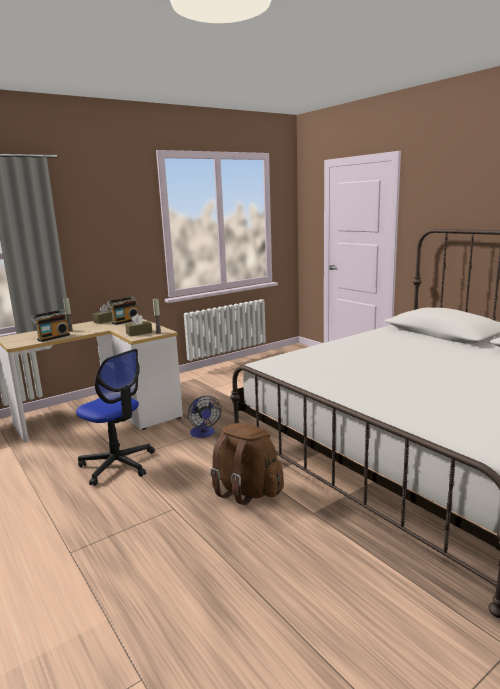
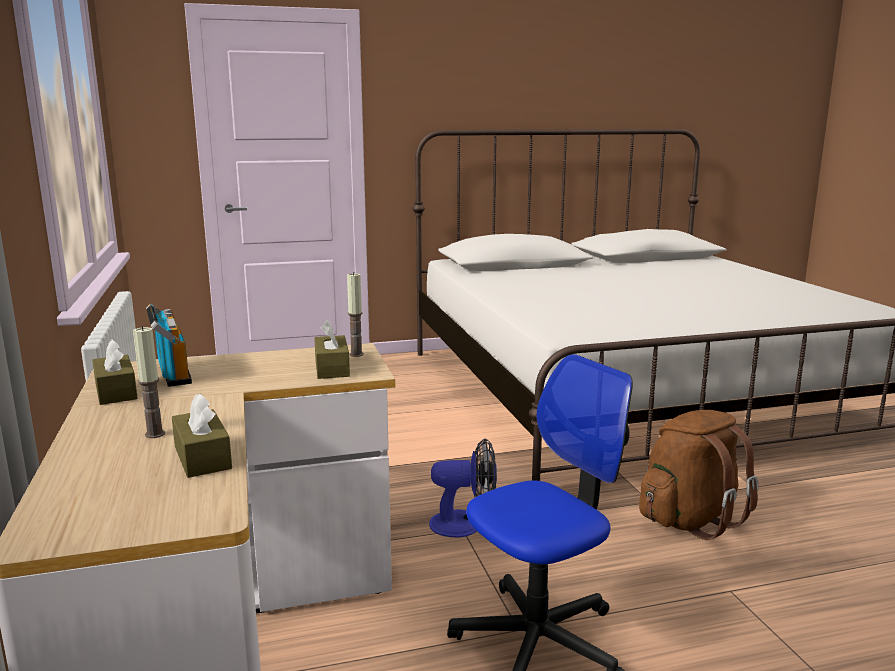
camera: 70 degrees left, 0 degrees up
radio [31,310,70,342] -> brown tissue box [172,393,232,478]

